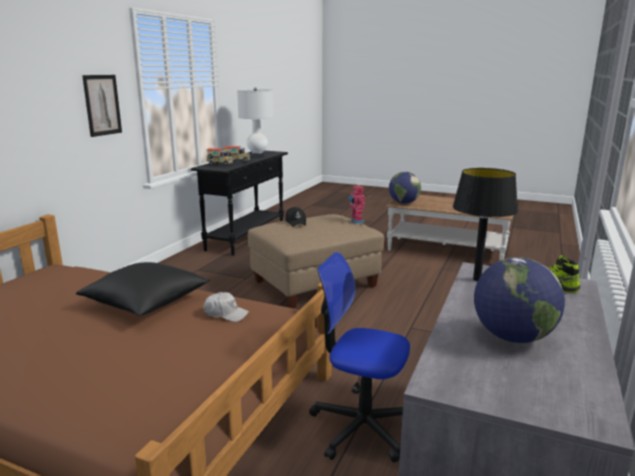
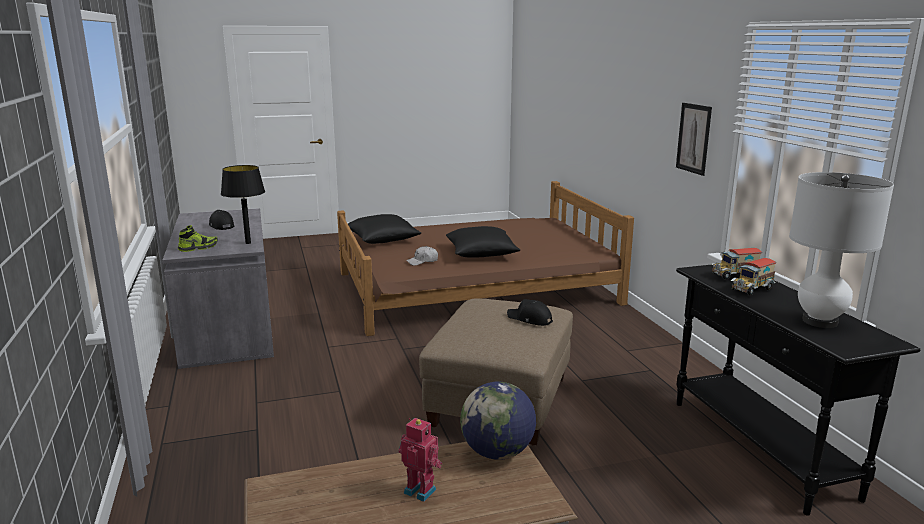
camera: 140 degrees right, 0 degrees up
office chair [309,252,410,462] -> none
toy robot [349,184,365,224] -> toy robot moved to [398,418,442,502]
globe [474,257,565,343] -> black cap [209,210,234,230]
none -> black pillow [348,214,421,244]

